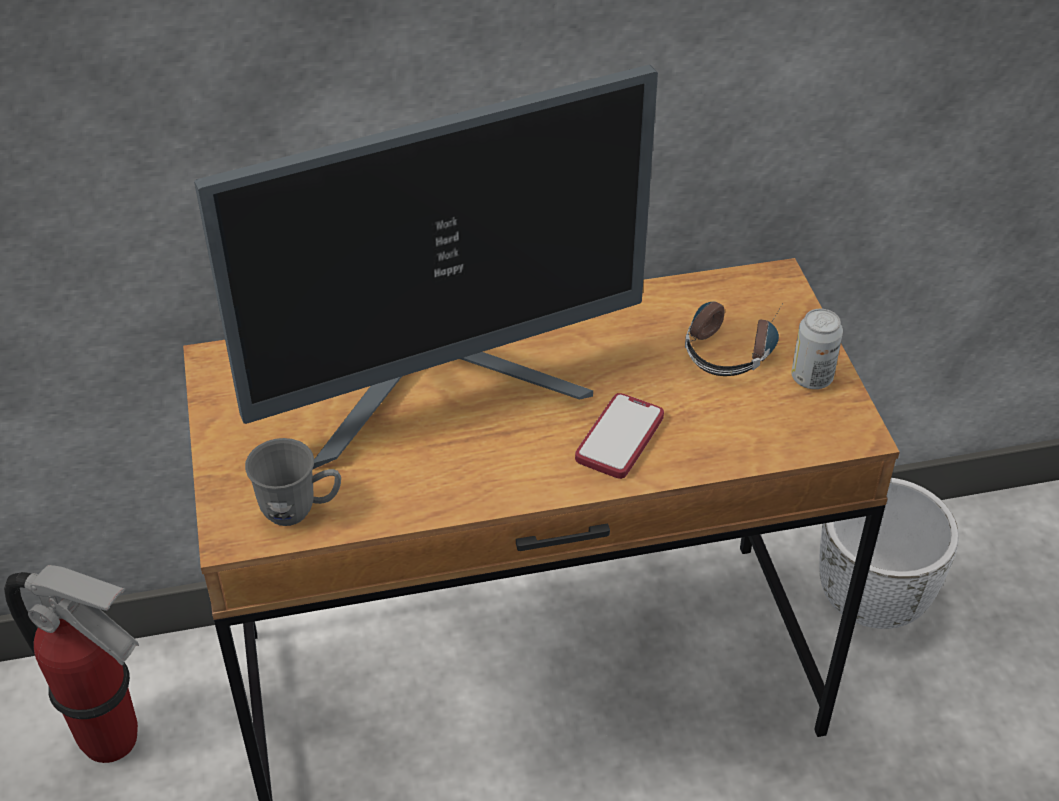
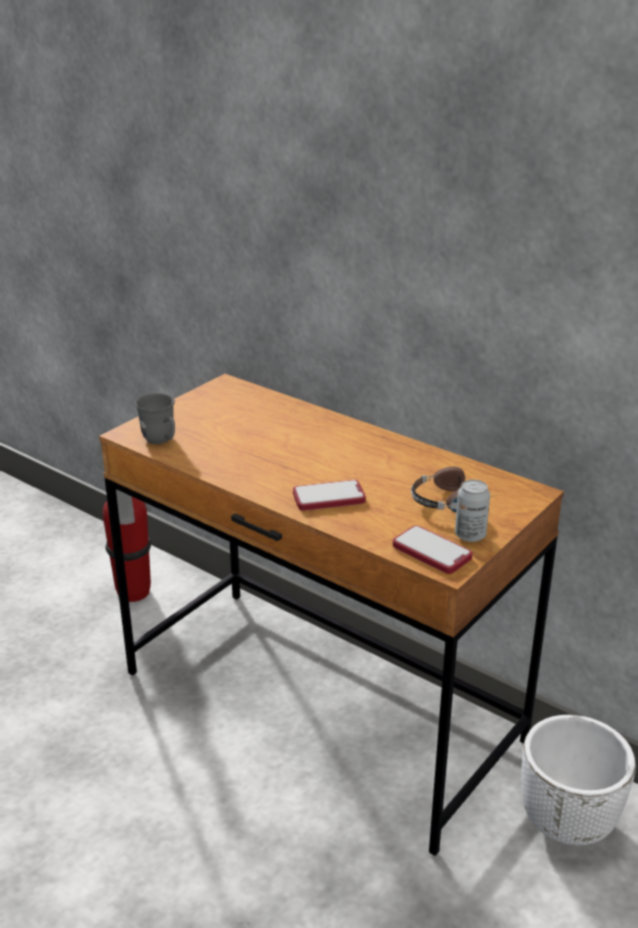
camera: 50 degrees right, 15 degrees down
monitor [194,65,658,470] -> none
none -> phone [393,525,472,574]

